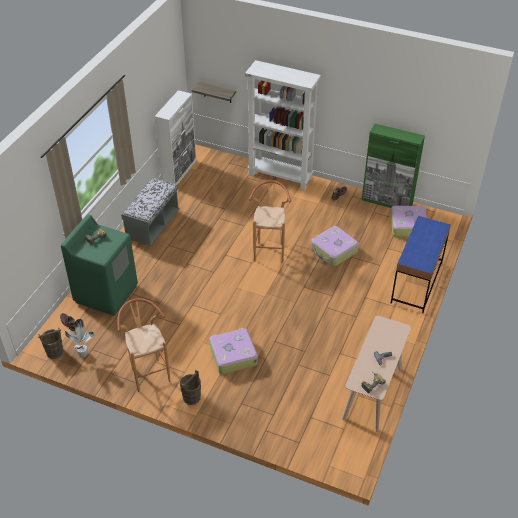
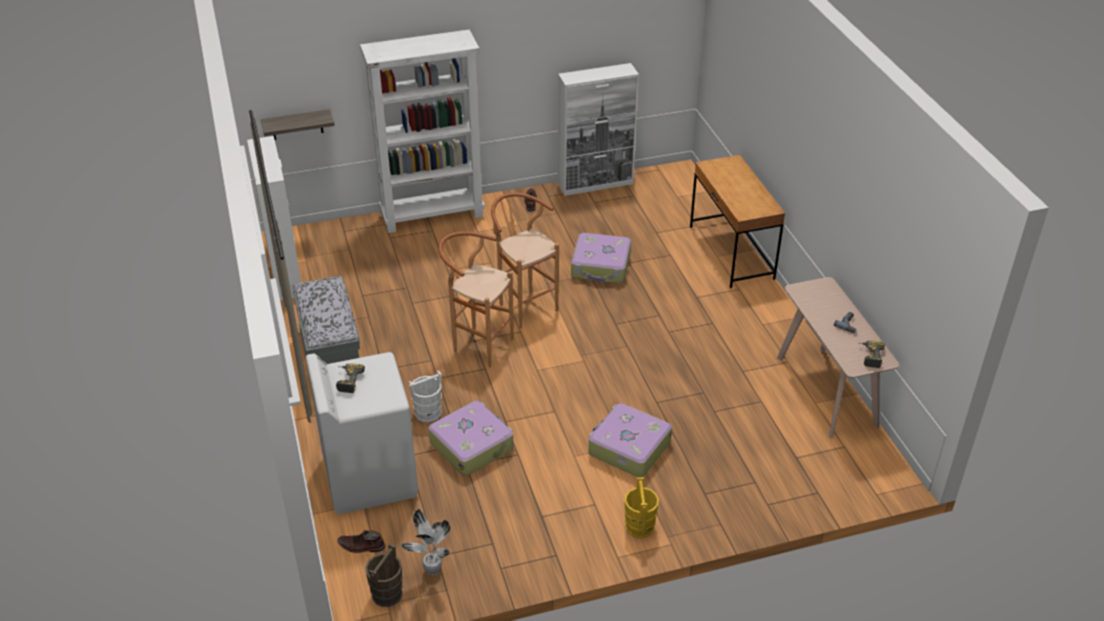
camera: 40 degrees left, 5 degrees down
green washing machine [61,215,138,316] -> white washing machine [306,352,418,515]
brown stool [117,298,170,392] -> brown stool moved to [438,231,514,368]
brown bucket [180,370,201,405] -> yellow bucket [624,477,659,538]
green cabinet [362,124,425,208] -> white cabinet [558,63,639,196]
suitcase [390,206,428,237] -> suitcase moved to [428,401,514,476]
blue desk [391,216,451,313] -> brown desk [690,155,785,288]
none -> white bucket [409,370,442,422]

